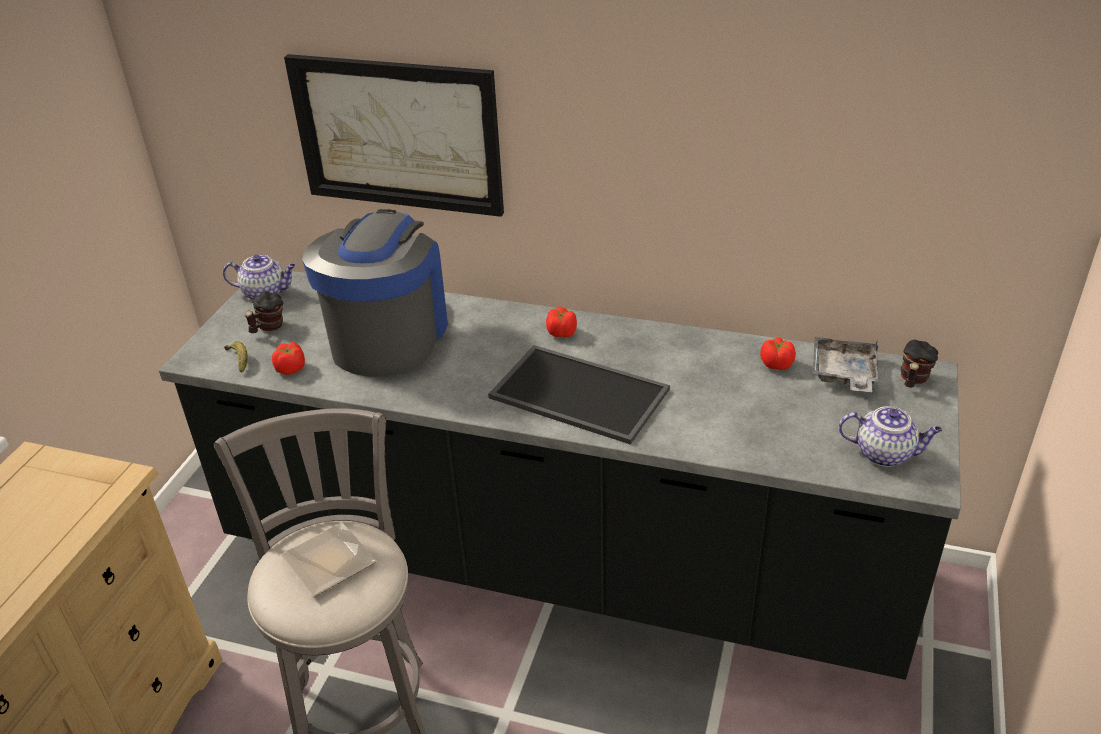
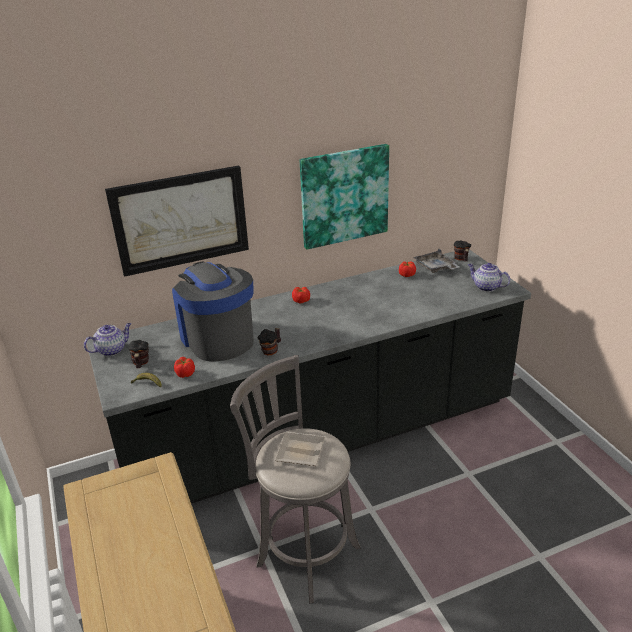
camera: 40 degrees left, 5 degrees down
tray [488,345,670,445] -> none
teapot [839,406,943,467] -> teapot turned 120 degrees counterclockwise [468,263,510,292]
none -> mug [258,328,281,355]
none -> picture [300,144,389,250]

